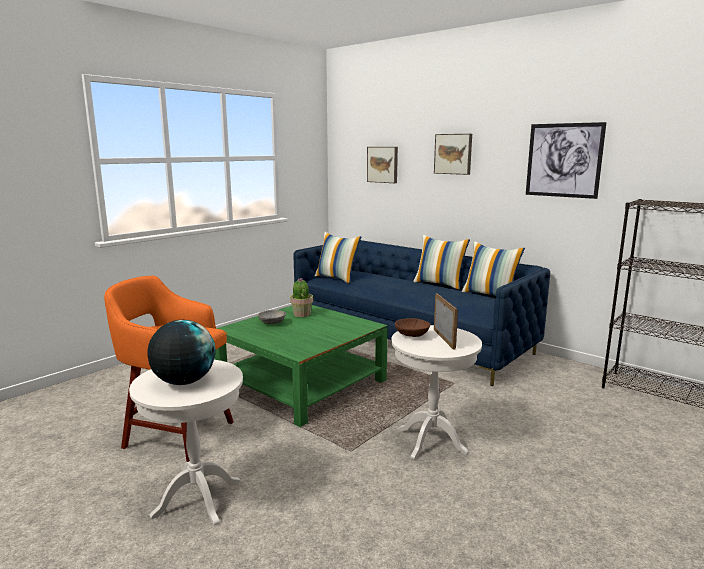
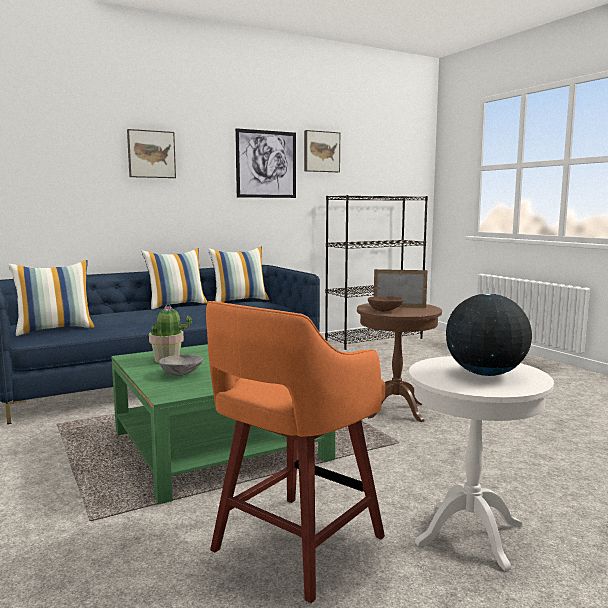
camera: 70 degrees left, 5 degrees down
picture [367,147,398,183] -> picture moved to [304,130,340,172]
white side table [391,325,482,460] -> brown side table [357,303,442,422]

